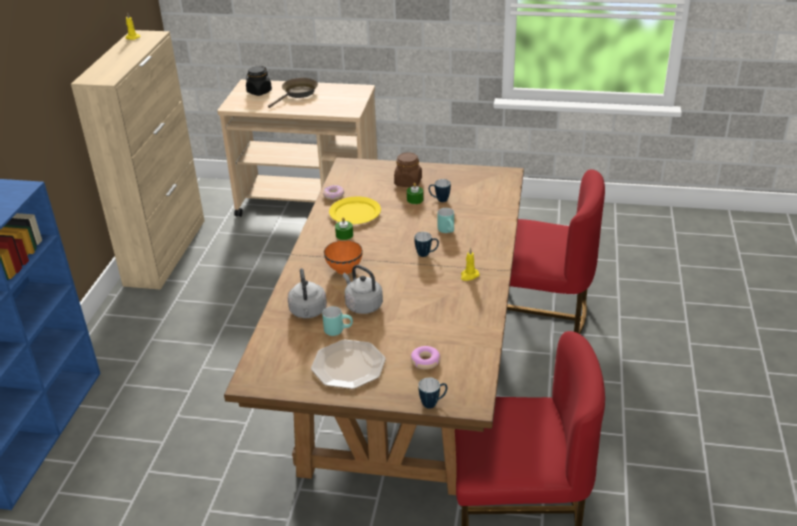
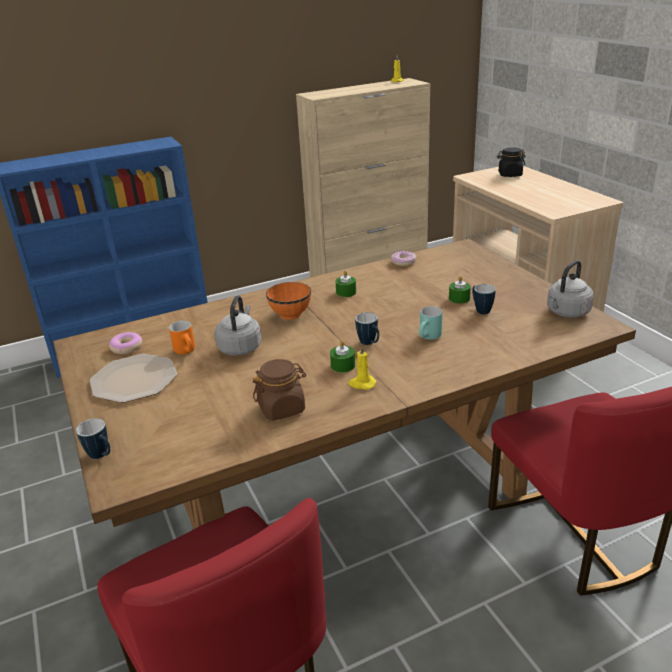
camera: 55 degrees right, 5 degrees down
brown frying pan [268,78,318,108] -> none
grey kettle [288,268,327,318] -> grey kettle moved to [547,260,594,318]
turquoise mug [322,306,353,336] -> orange mug [169,321,195,354]
yellow plate [329,197,381,224] -> none
brown jar [394,152,422,187] -> brown jar moved to [253,359,306,420]
donut [410,346,441,370] -> donut moved to [109,332,143,354]
none -> green candle [330,340,355,373]

